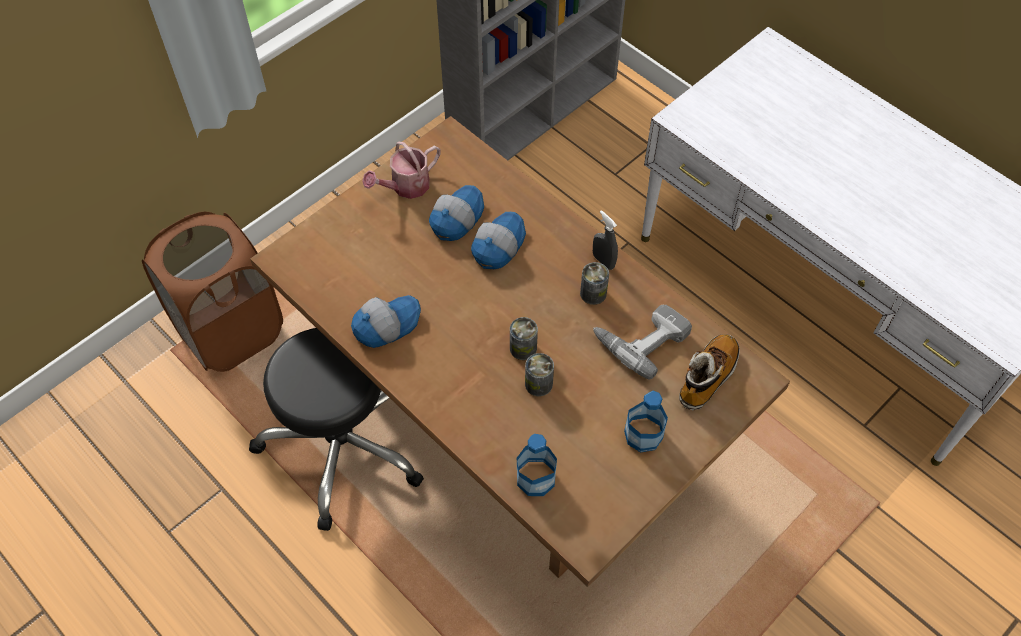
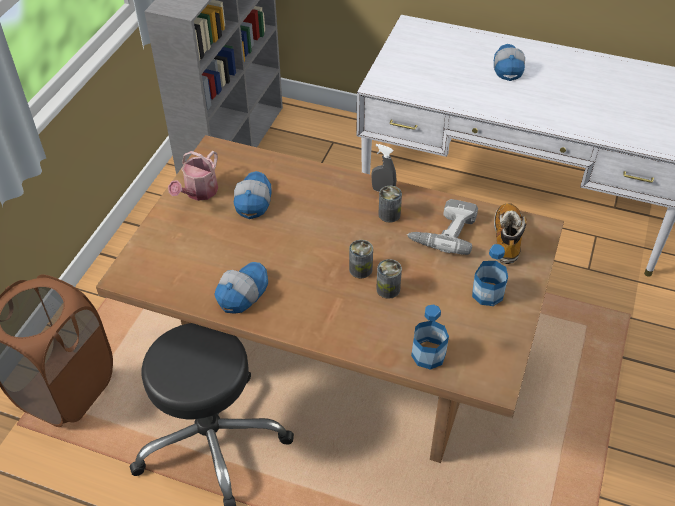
camera: 25 degrees left, 10 degrees down
cap [471,212,526,269] -> cap moved to [494,44,525,81]

